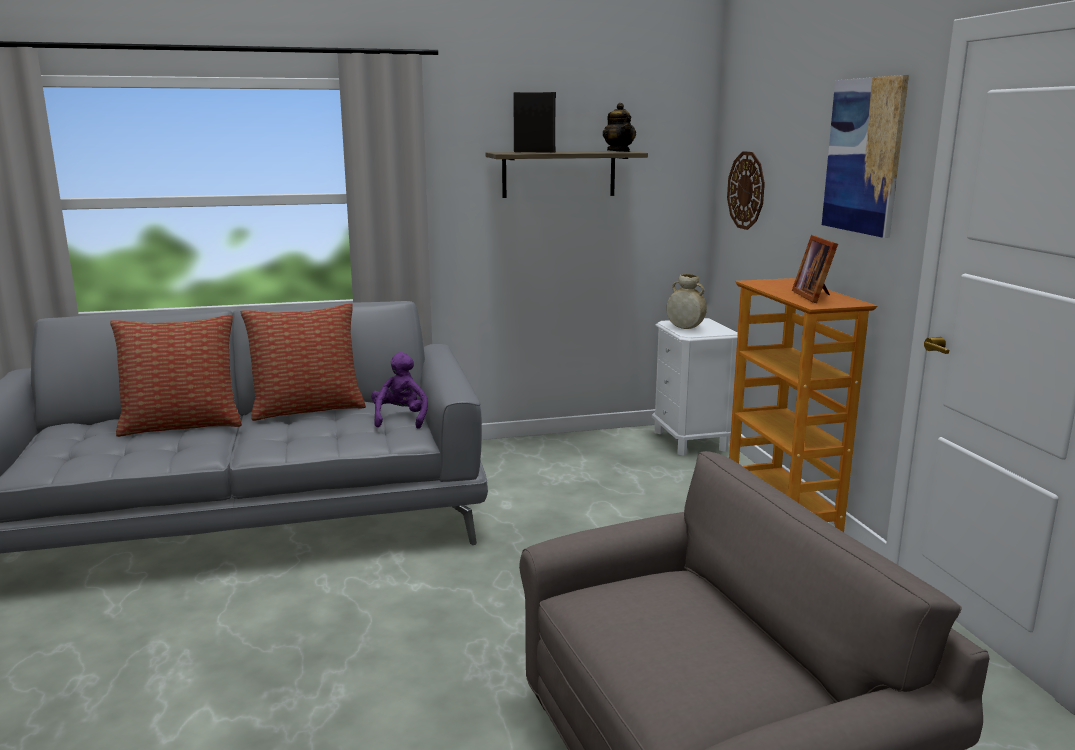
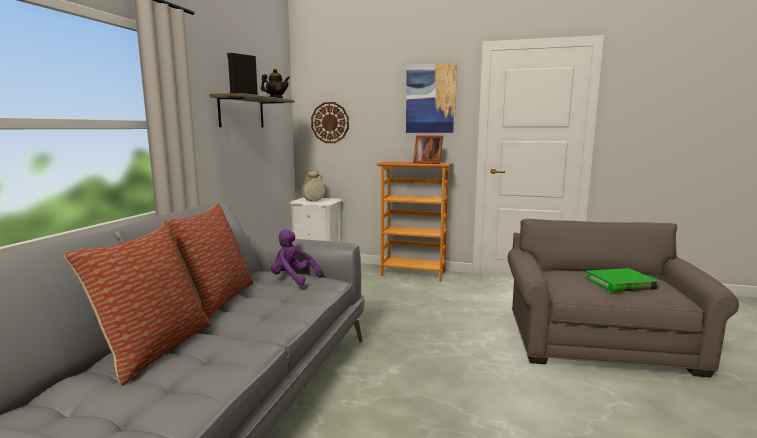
camera: 60 degrees left, 5 degrees down
none -> green book [586,268,659,292]

